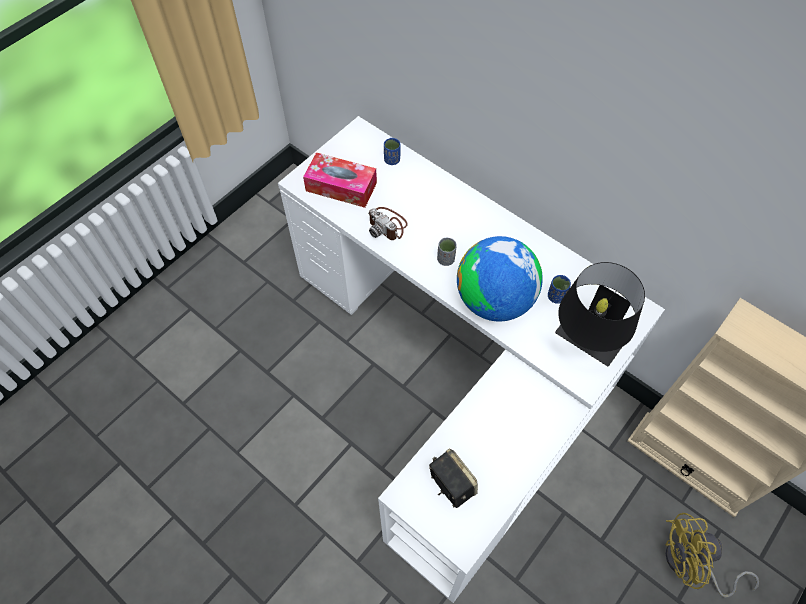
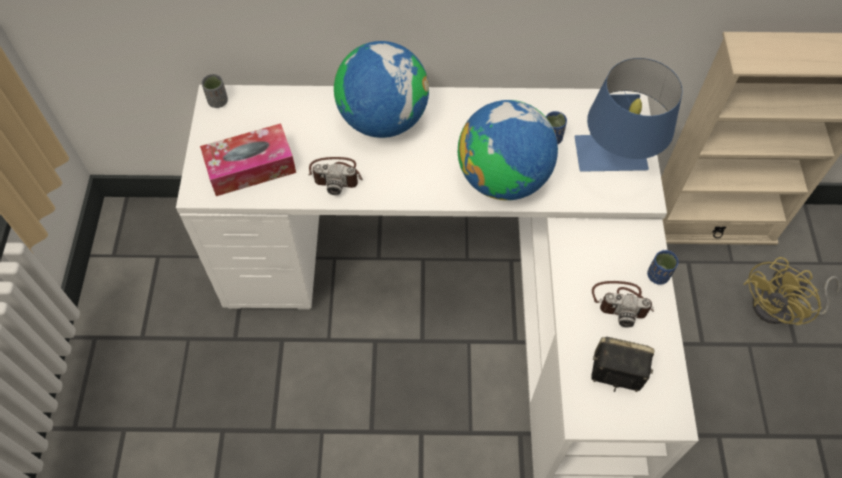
camera: 40 degrees left, 0 degrees up
blue cup [384,138,400,165] -> blue cup moved to [647,250,679,285]
grey cup [437,237,457,266] -> grey cup moved to [201,74,228,108]
black table lamp [555,262,645,366] -> blue table lamp [575,58,682,172]
none -> globe [334,41,429,138]
none -> camera [592,281,654,328]

